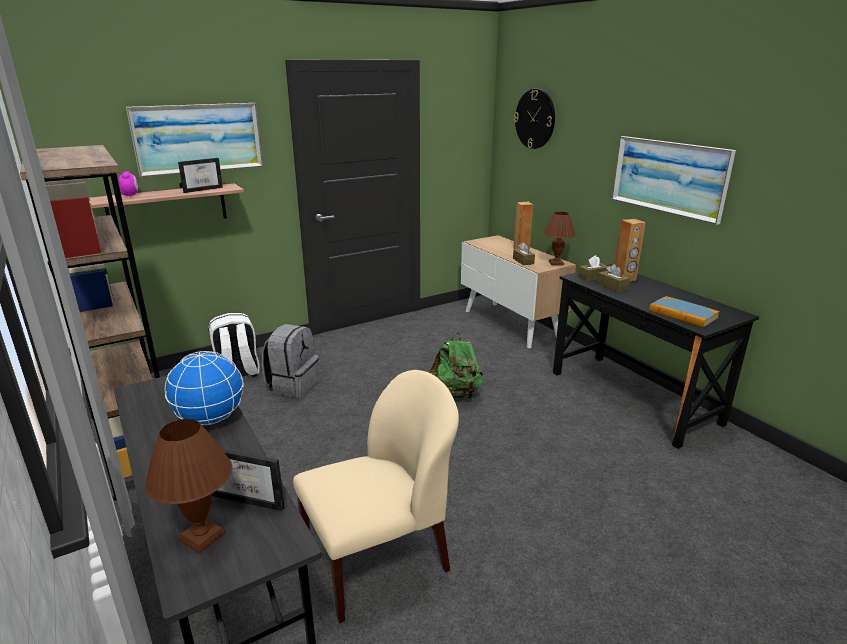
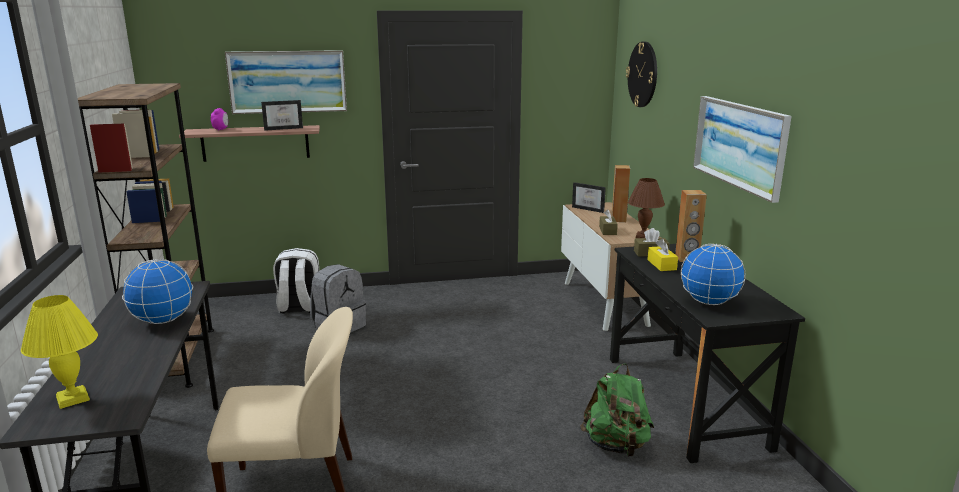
camera: 20 degrees right, 5 degrees down
brown table lamp [145,419,233,553] -> yellow table lamp [21,295,98,409]
picture frame [212,449,285,511] -> picture frame moved to [572,182,606,213]
green backpack [430,332,483,399] -> green backpack moved to [580,364,654,457]
brown tissue box [597,264,630,292] -> yellow tissue box [647,239,678,271]
book [649,296,720,327] -> globe [681,244,746,305]

